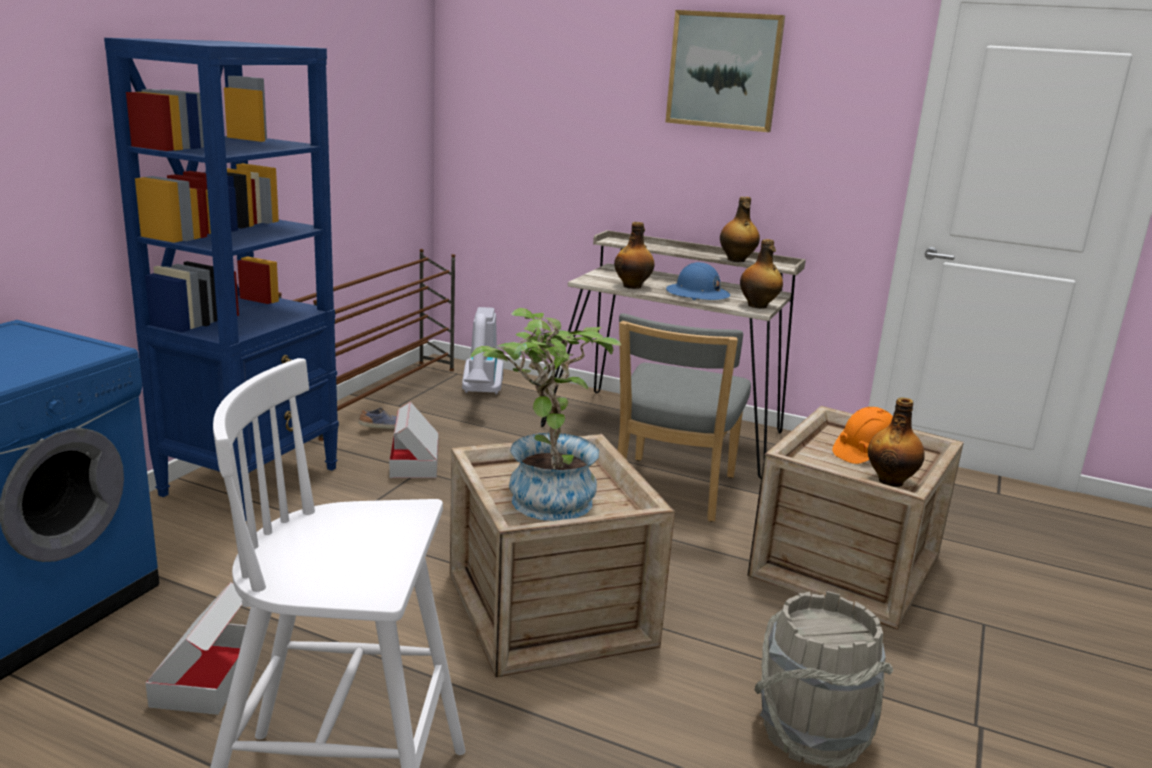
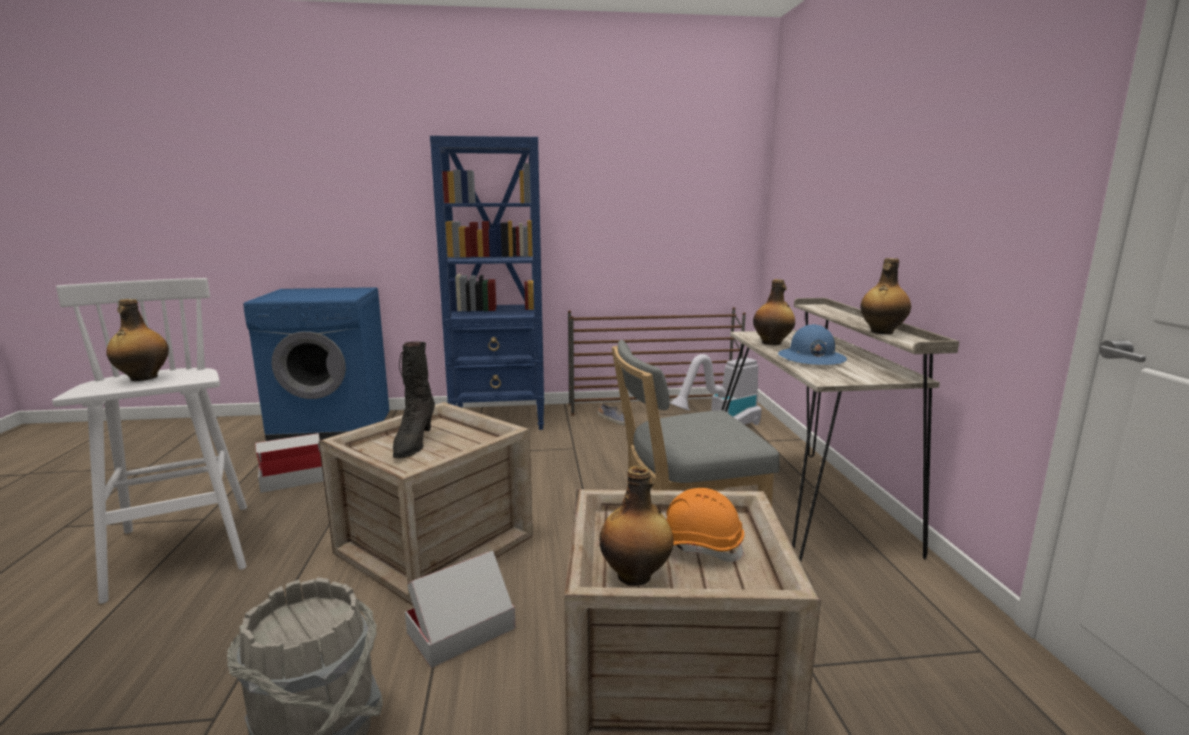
camera: 60 degrees right, 5 degrees down
cardboard box [389,402,438,478] -> cardboard box moved to [405,551,516,668]
potted plant [470,308,621,521] -> black boot [393,342,435,459]
picture [666,10,785,132] -> none
bottle [740,239,783,309] -> bottle moved to [106,299,169,381]

